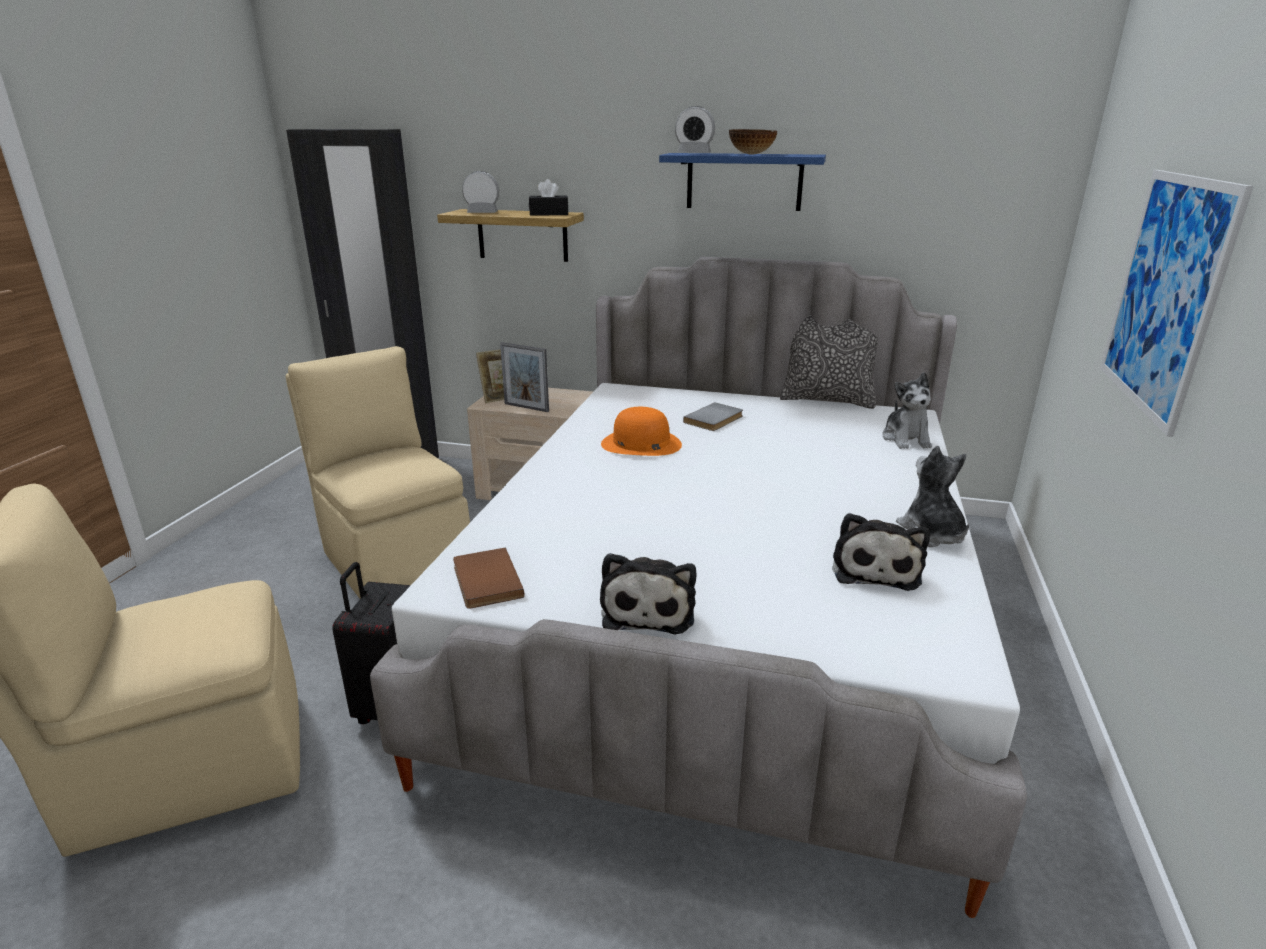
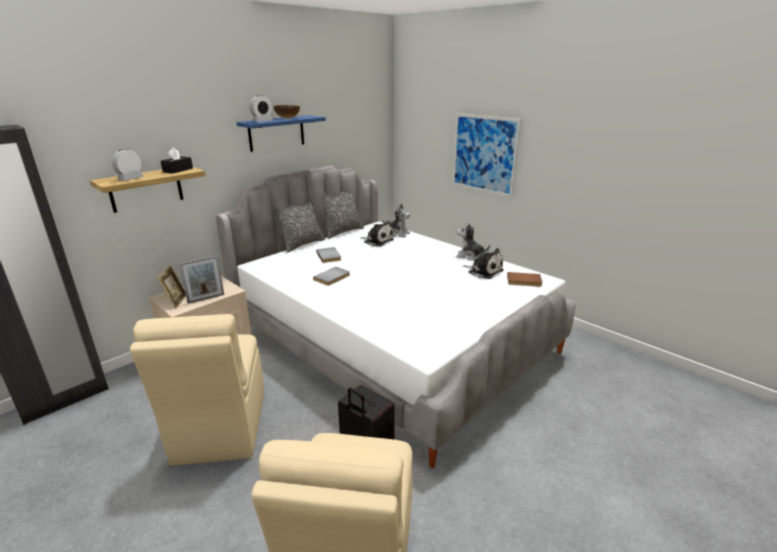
camera: 60 degrees left, 0 degrees up
beige chair [285,346,470,599] -> beige chair turned 90 degrees counterclockwise [130,314,264,466]
brown book [453,548,524,609] -> brown book moved to [507,272,543,287]
plush toy [600,553,696,634] -> plush toy moved to [361,221,394,246]
orange hat [601,407,682,456] -> grey book [313,267,350,286]
none -> pillow [273,198,325,253]

